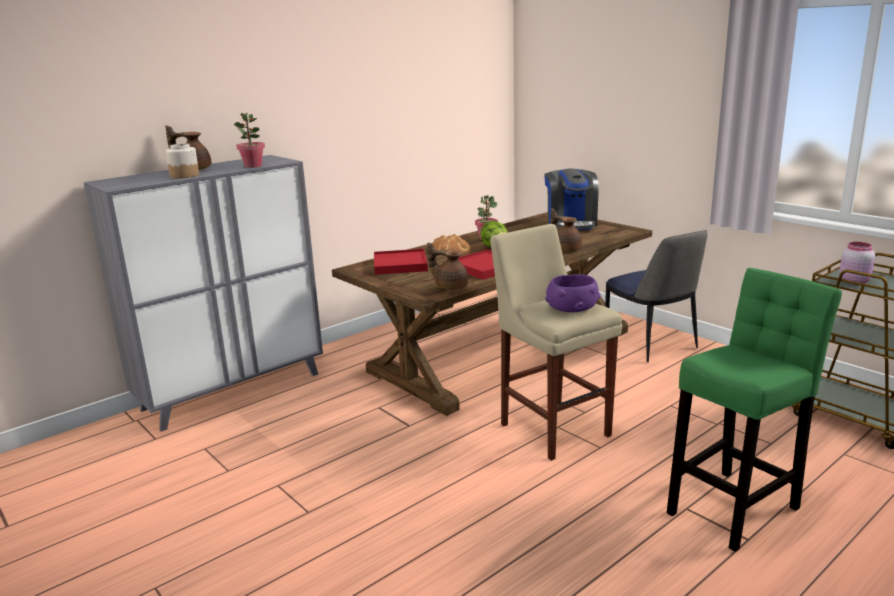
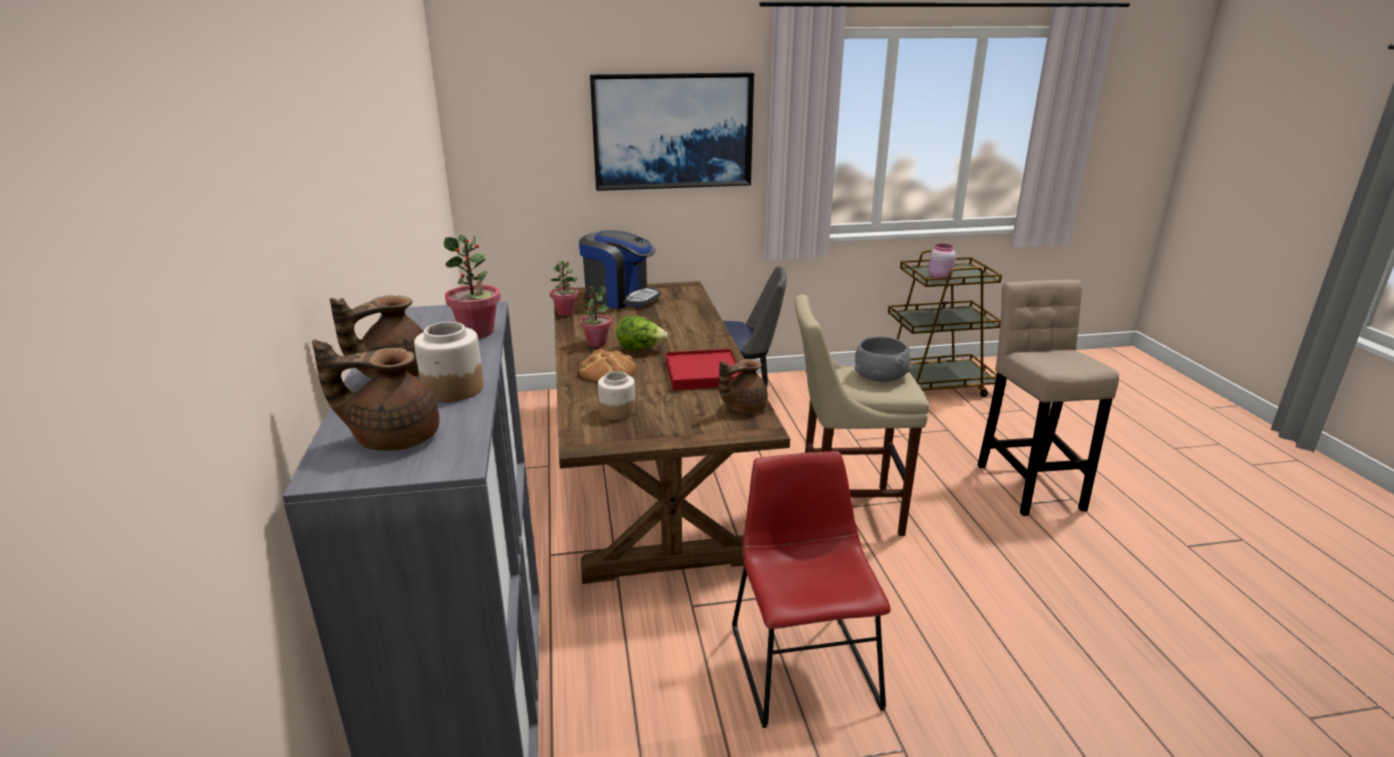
camera: 60 degrees left, 5 degrees up
red tray [374,249,428,275] -> jar [598,371,636,420]
purple bowl [545,274,600,312] -> grey bowl [855,337,912,382]
brown teapot [551,208,582,251] -> brown teapot moved to [312,339,439,451]
green stool [667,268,842,552] -> beige stool [978,280,1119,516]
none -> potted plant [550,261,579,316]
none -> picture [590,72,754,191]
none -> red chair [732,451,891,728]

